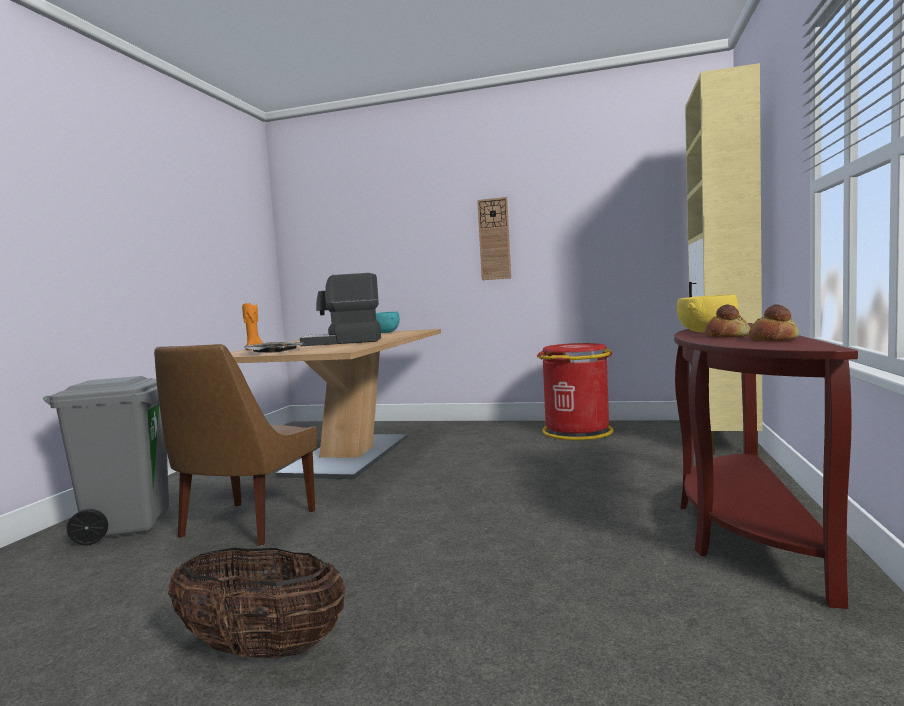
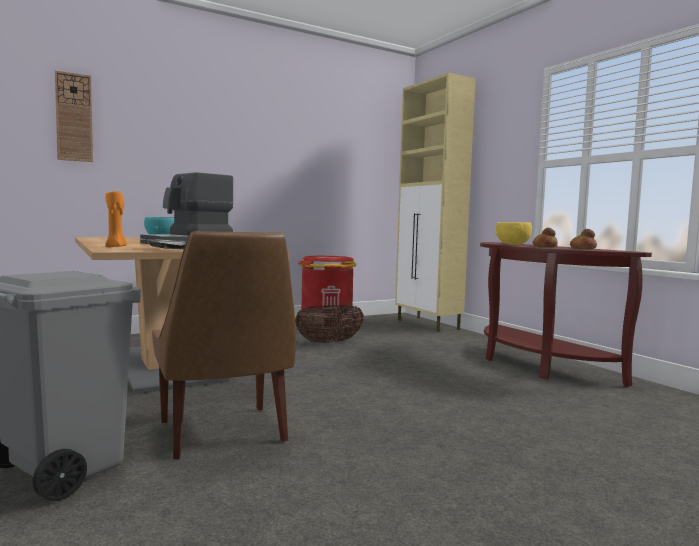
camera: 45 degrees left, 0 degrees up
basket [168,548,345,658] -> basket moved to [295,305,364,343]
wall clock [477,197,511,280] -> wall clock moved to [55,71,93,162]

